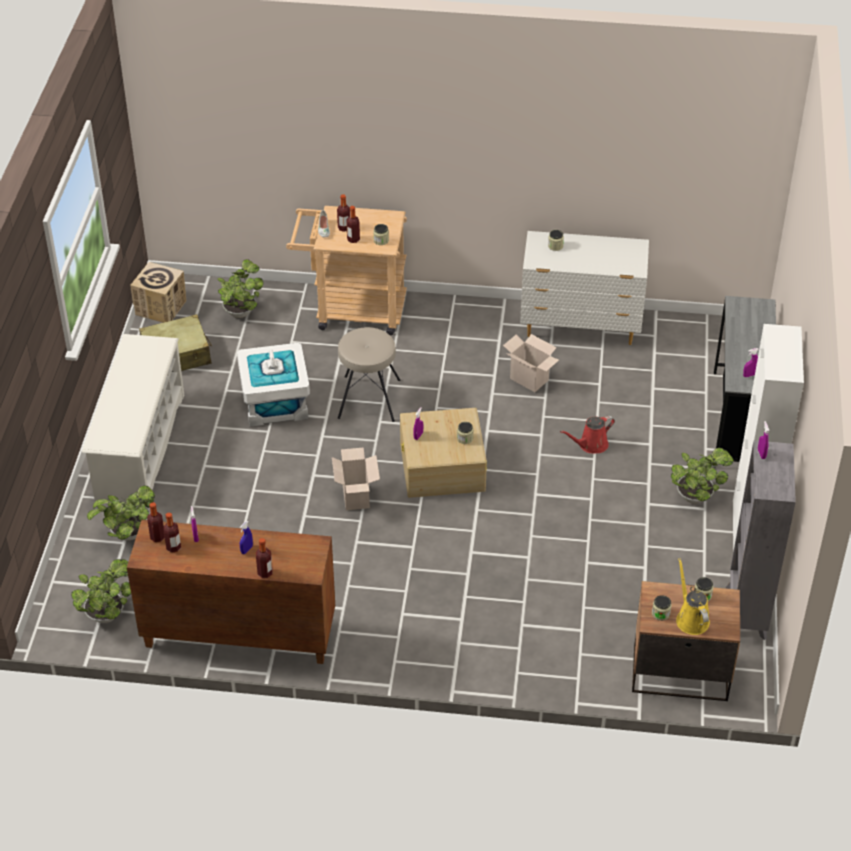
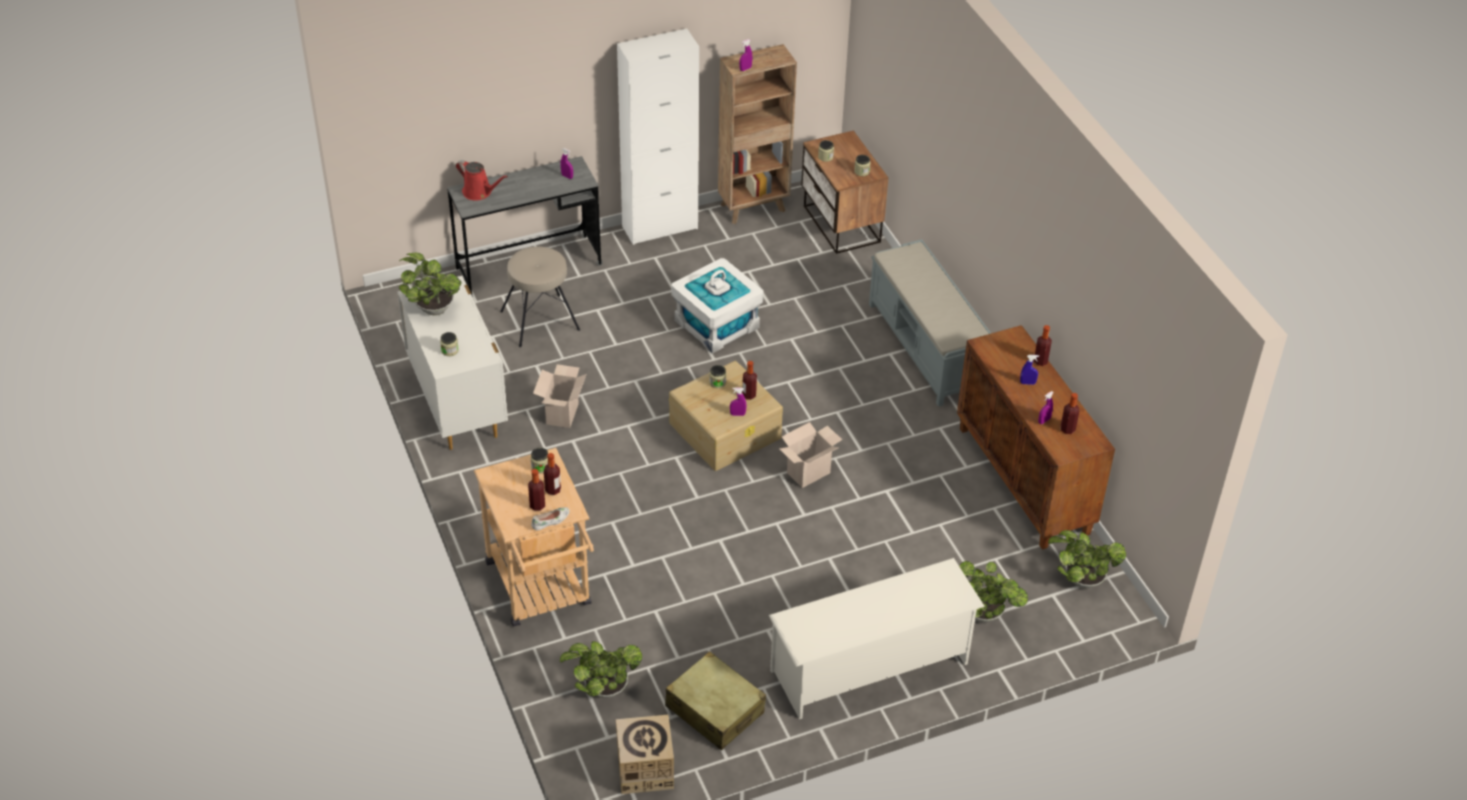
camera: 120 degrees left, 0 degrees up
bottle [147,502,165,542] -> bottle moved to [742,361,757,400]
white storage box [237,343,310,426] -> white storage box moved to [671,258,764,353]
beige stool [338,327,400,422] -> beige stool moved to [500,247,580,347]
red watering can [560,415,615,453] -> red watering can moved to [456,160,508,201]
potted plant [671,448,734,504] -> potted plant moved to [399,253,462,315]
yellow watering can [676,558,710,635] -> none
grey bookcase [726,441,796,640] -> brown bookcase [718,44,797,224]
none -> grey bench [869,239,991,407]

